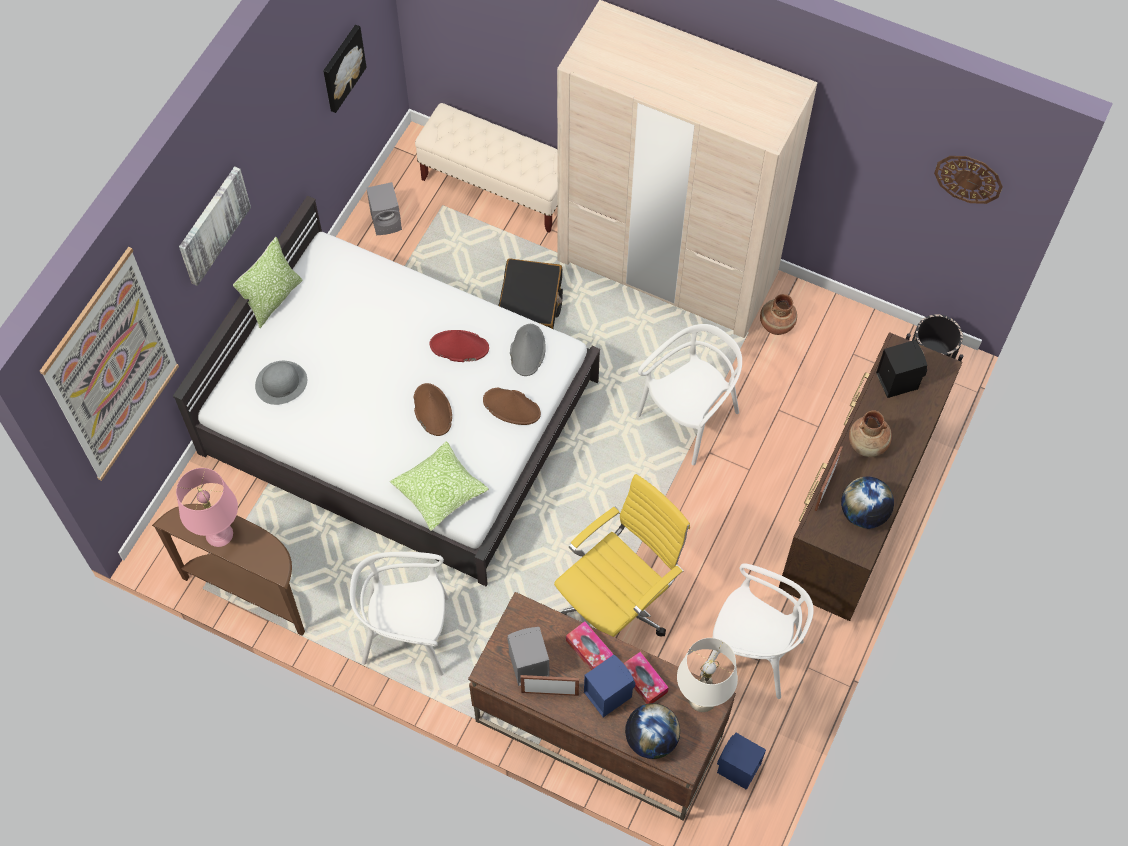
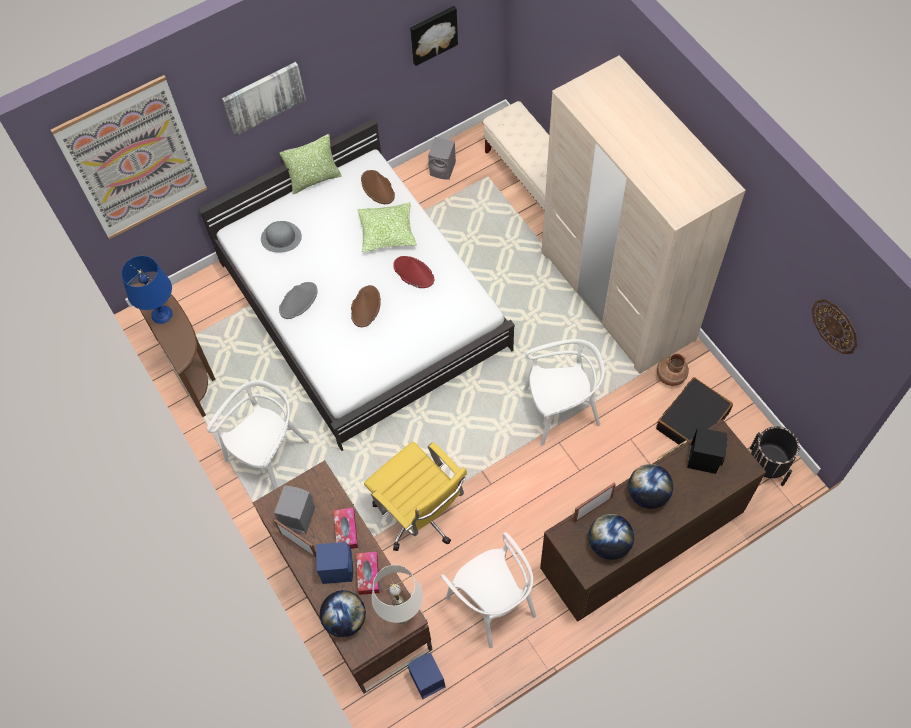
camera: 35 degrees right, 0 degrees up
pink table lamp [176,468,238,547] -> blue table lamp [121,256,172,324]
white chair [350,552,449,676] -> white chair turned 90 degrees clockwise [207,380,309,490]
pillow [390,441,489,531] -> pillow moved to [358,202,417,252]
brown hat [483,388,541,425] -> brown hat moved to [361,170,395,204]
black suitcase [498,258,563,329] -> black suitcase moved to [656,377,733,445]
grey hat [510,324,546,376] -> grey hat moved to [279,282,318,319]
yellow office chair [554,474,690,637] -> yellow office chair turned 60 degrees clockwise [364,442,467,551]
brown vase [849,410,892,457] -> globe [628,464,673,509]

